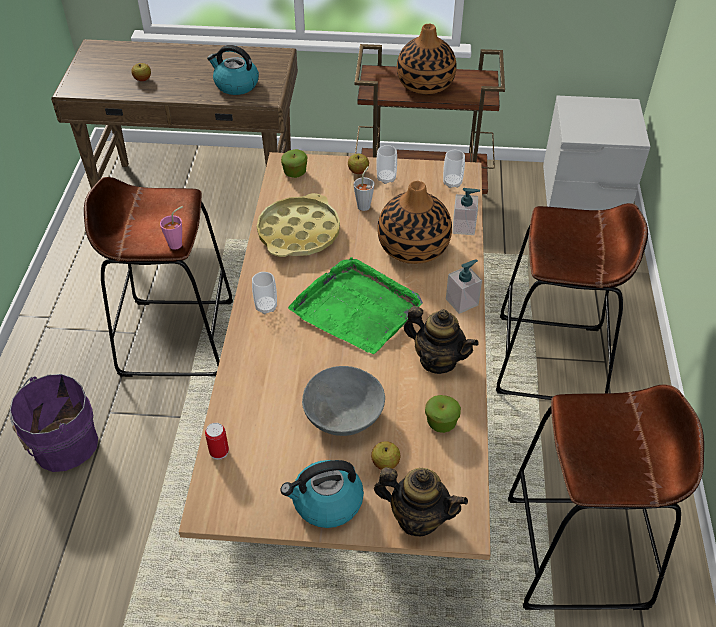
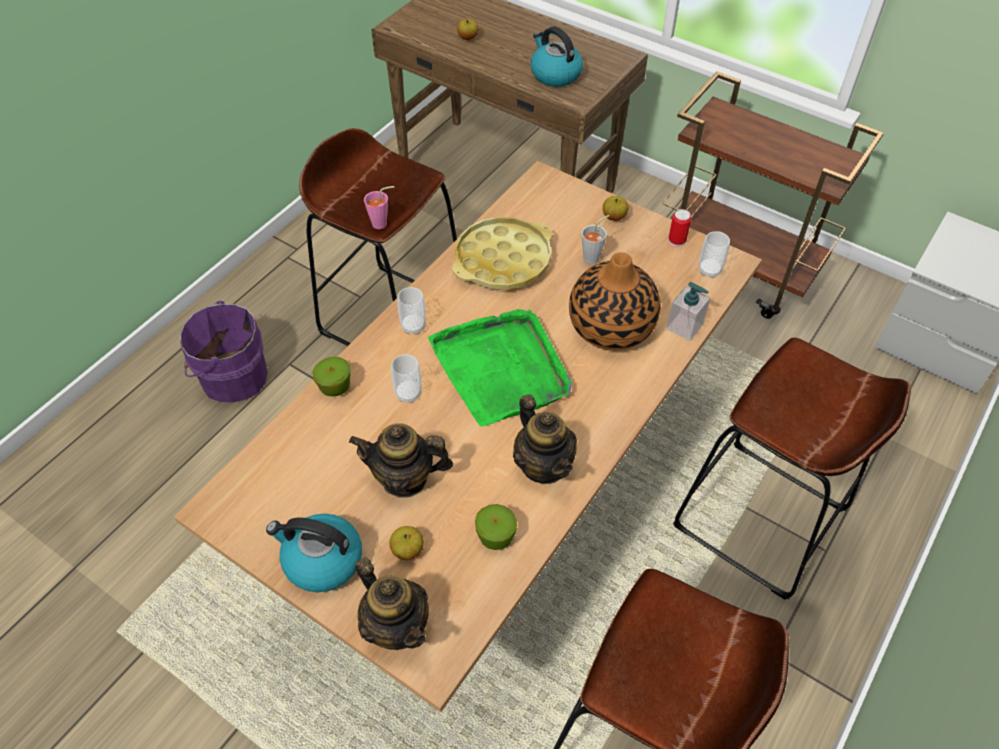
camera: 30 degrees right, 5 degrees up
can [205,423,229,460] -> can moved to [669,209,691,247]
apple [281,149,307,178] -> apple moved to [313,357,350,396]
grey bowl [302,366,385,436] -> teapot [349,423,453,498]
cup [376,145,397,184] -> cup moved to [391,354,422,403]
vase [397,24,457,95] -> none
soap dispenser [446,259,482,314] -> none

